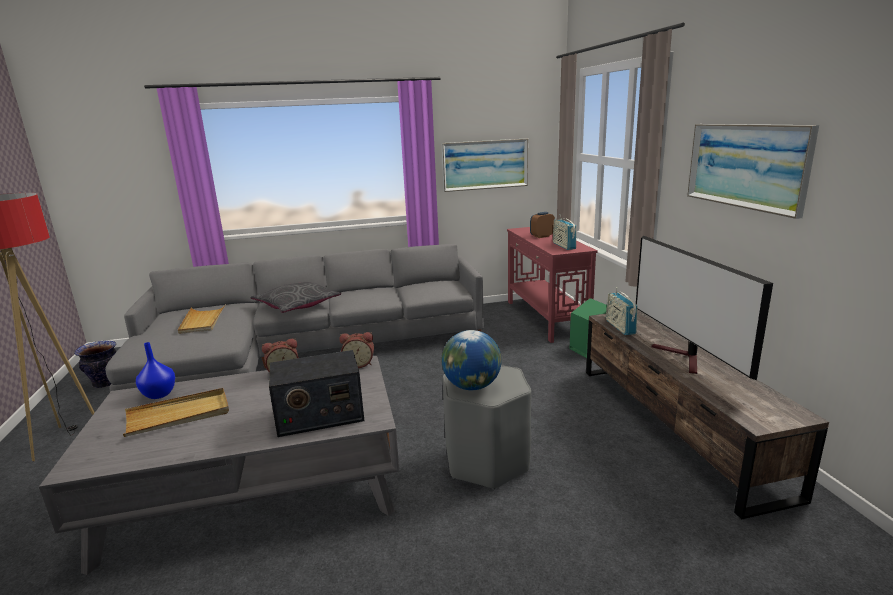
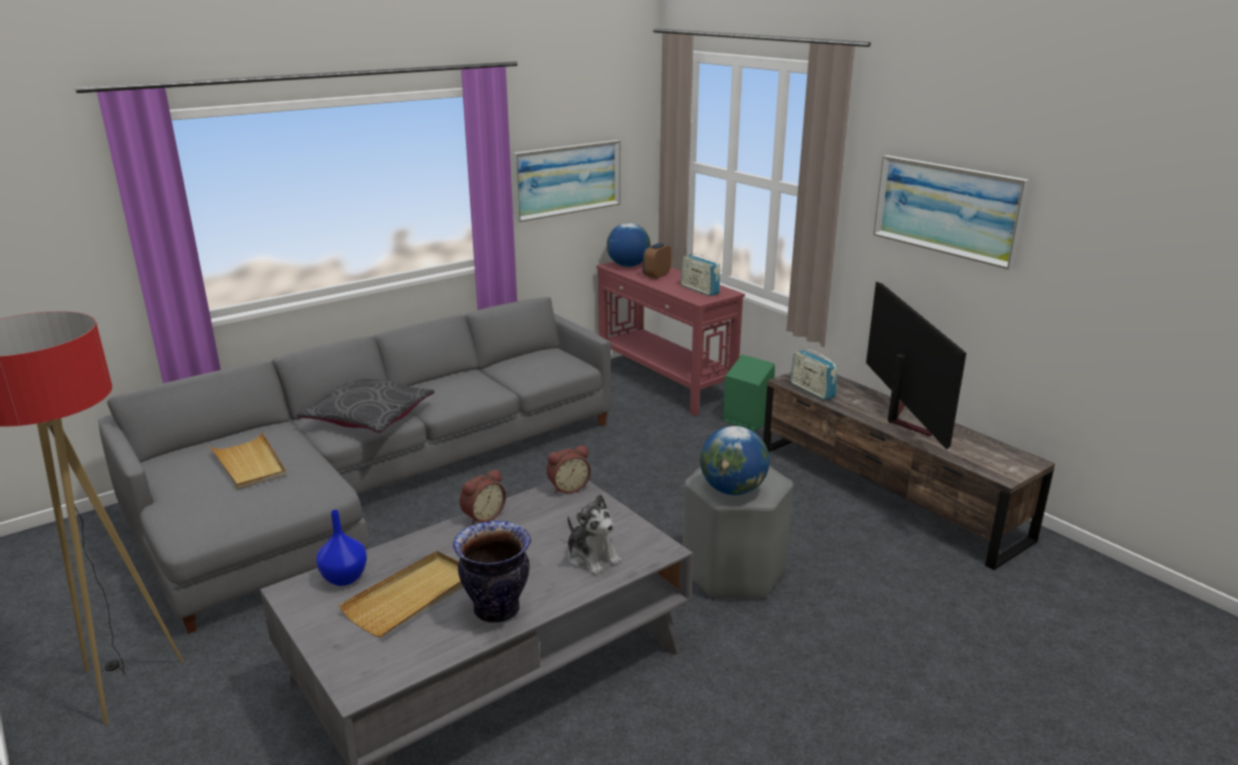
camera: 25 degrees left, 5 degrees up
vase [74,341,116,388] -> vase moved to [453,521,531,623]
radio [269,350,364,437] -> plush toy [568,494,622,576]
television [636,236,773,380] -> television turned 150 degrees counterclockwise [866,282,966,450]
none -> globe [607,223,650,267]

